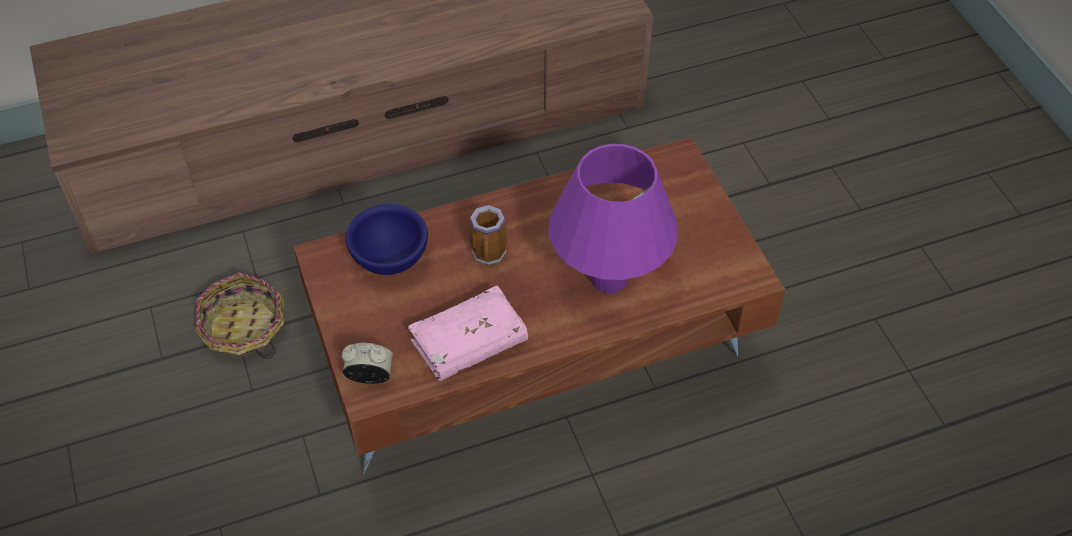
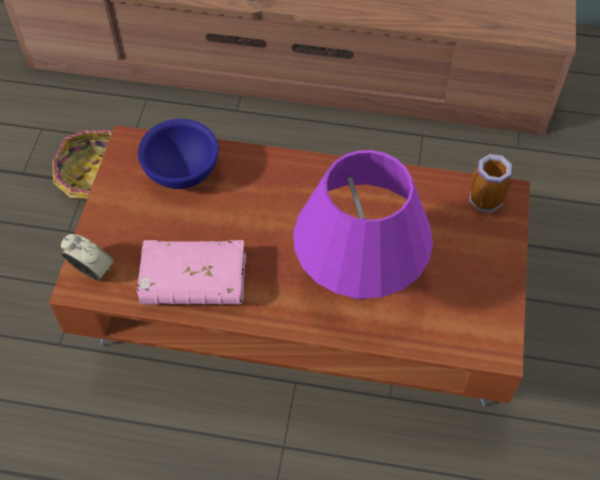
camera: 30 degrees right, 5 degrees up
mug [469,205,507,265] -> mug moved to [469,154,512,213]

